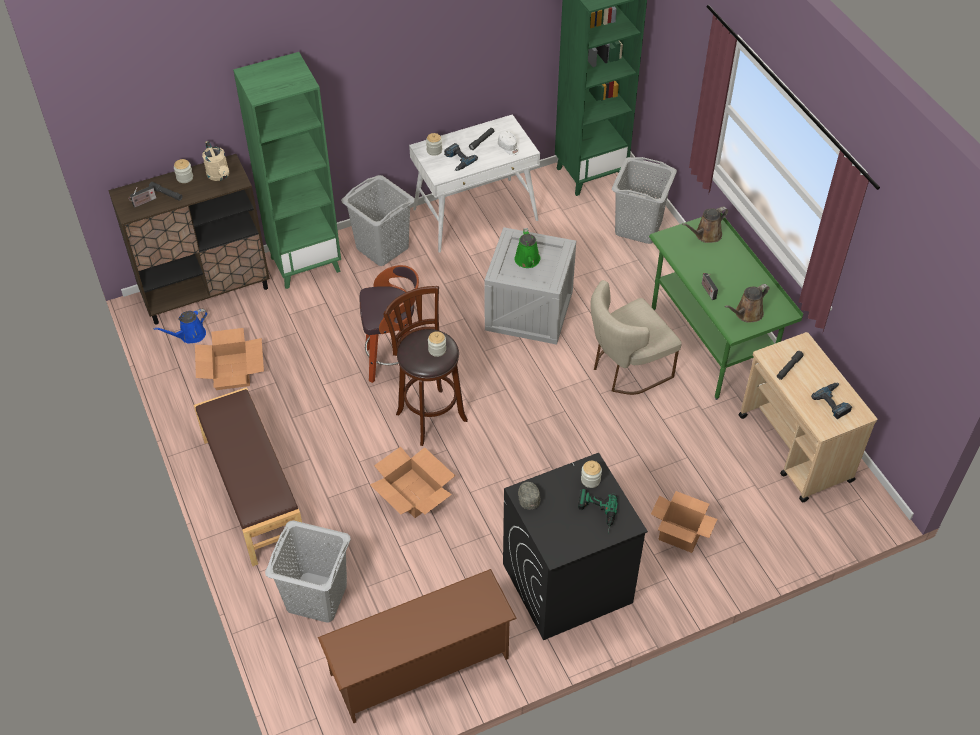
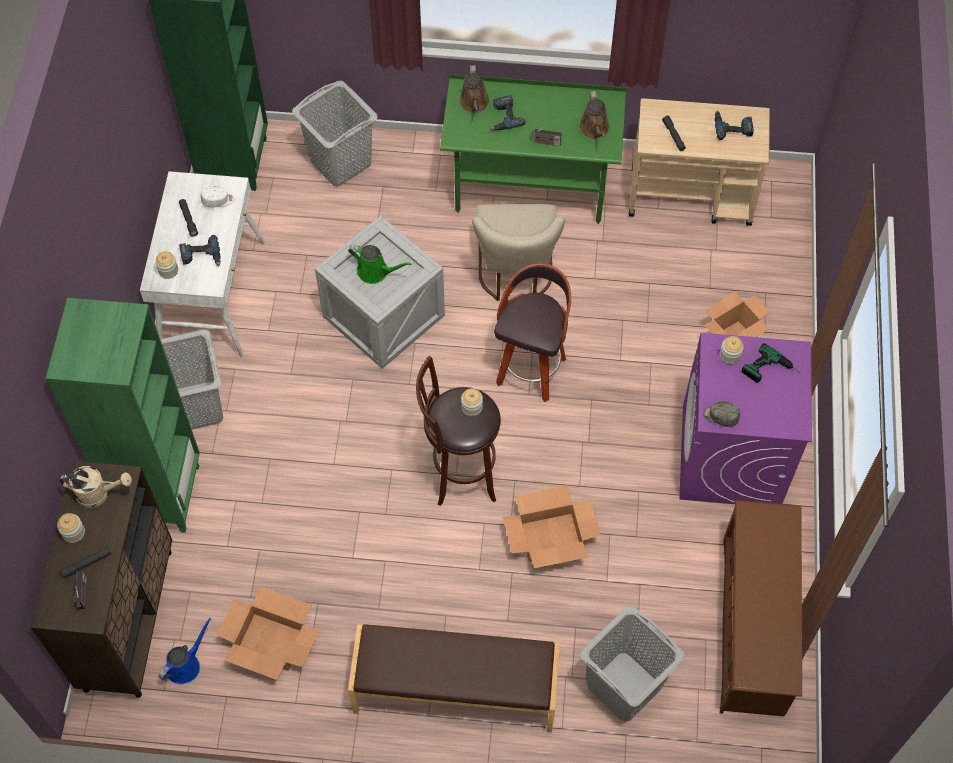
camera: 60 degrees left, 10 degrees up
blue watering can [153,309,207,343] -> blue watering can turned 135 degrees counterclockwise [158,618,211,684]
stool [360,265,419,383] -> stool moved to [494,263,571,402]
black washing machine [503,453,648,640] -> purple washing machine [679,333,812,504]
none -> power drill [490,95,526,130]

